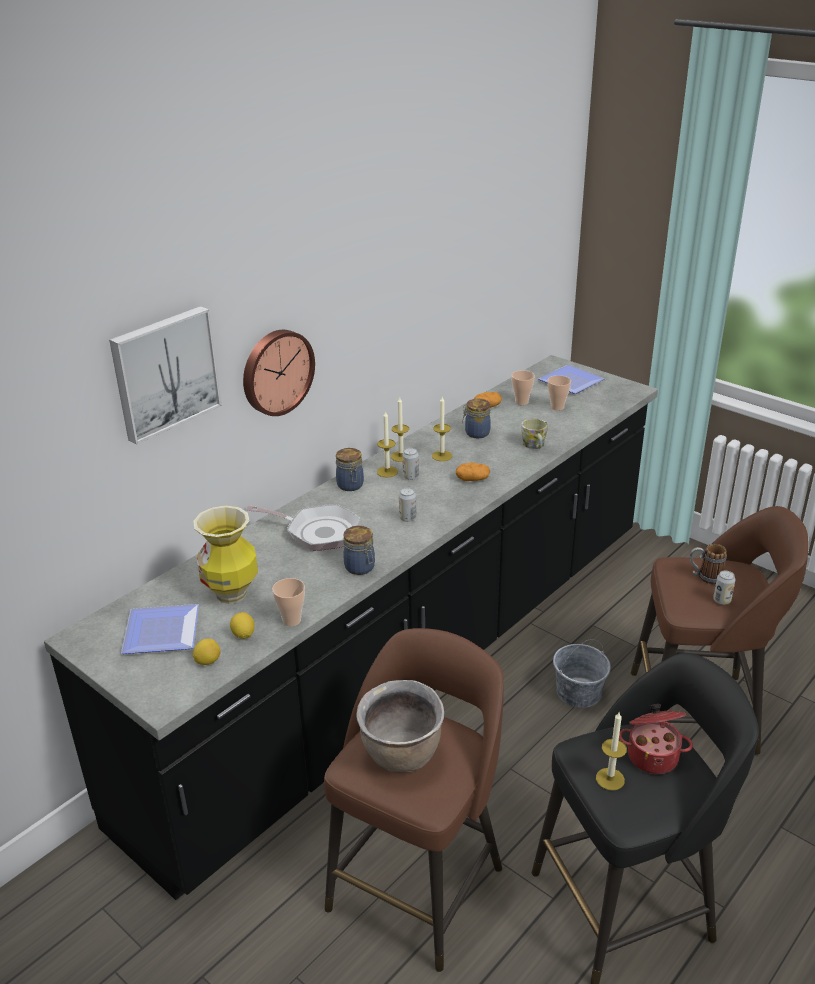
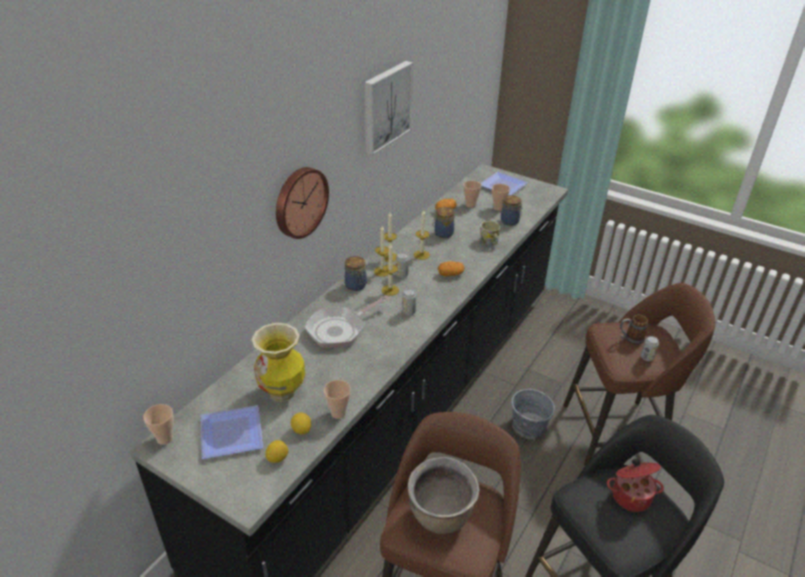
camera: 10 degrees left, 5 degrees up
picture [109,306,221,445] -> picture moved to [364,61,413,155]
frying pan [245,504,361,551] -> frying pan turned 135 degrees clockwise [304,295,391,348]
jar [343,526,375,575] -> jar moved to [501,195,523,226]
candle [596,712,627,791] -> candle moved to [382,244,399,296]
none -> cup [143,404,173,445]

